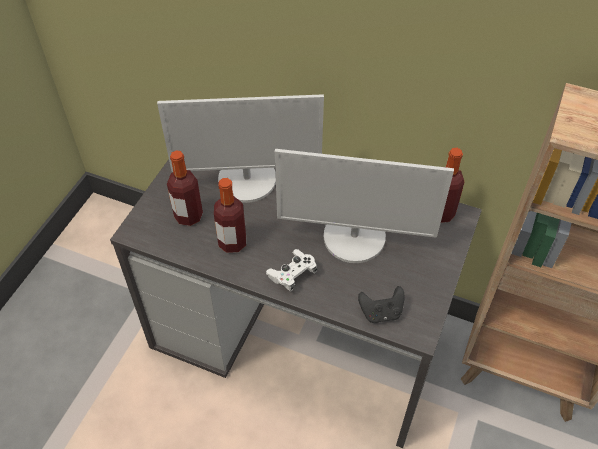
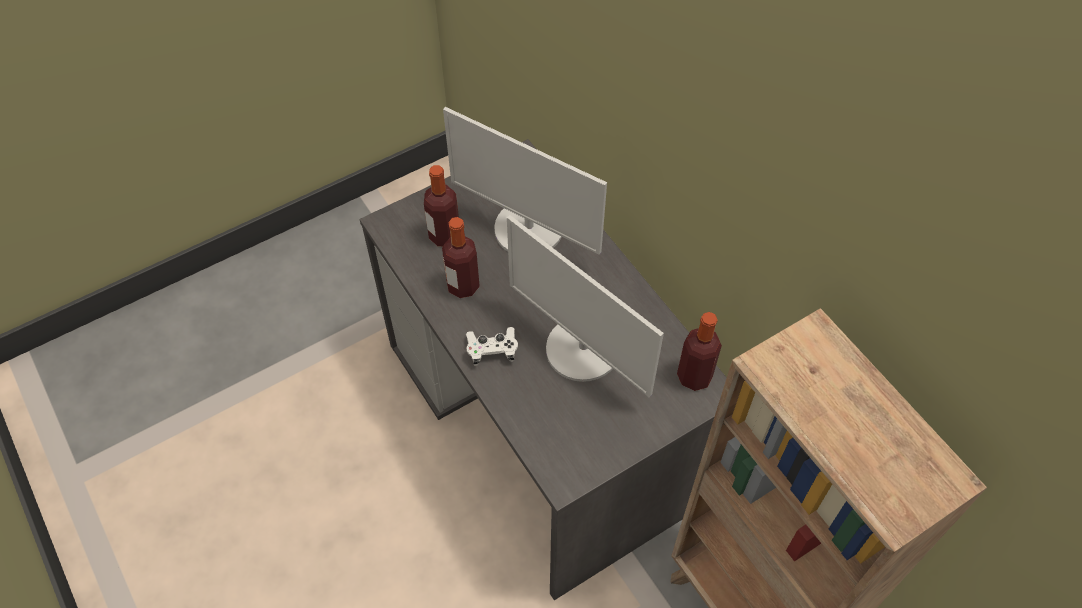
camera: 35 degrees right, 5 degrees up
black game controller [358,286,404,323] -> none

